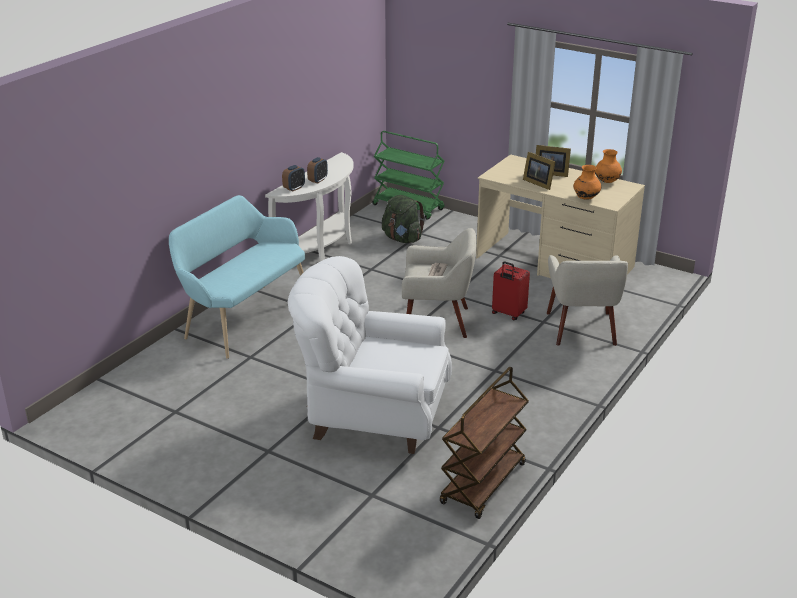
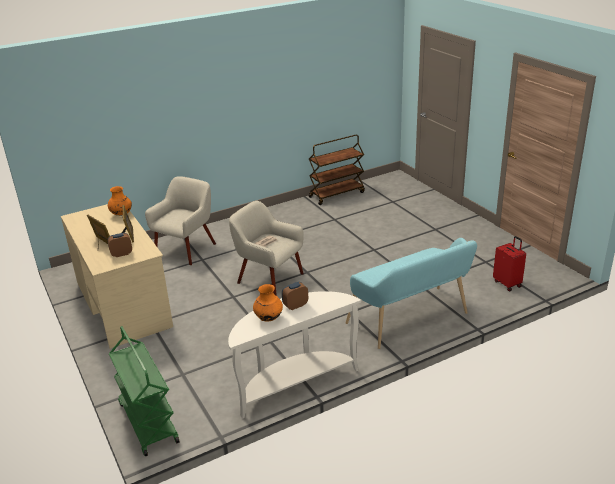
camera: 150 degrees left, 0 degrees up
alarm clock [282,165,305,191] -> alarm clock moved to [107,233,132,257]
white armchair [288,256,452,454] -> none
green backpack [382,195,425,243] -> none
red suitcase [492,261,530,320] -> red suitcase moved to [493,236,526,291]
orange vase [595,149,622,183] -> orange vase moved to [253,284,283,322]

